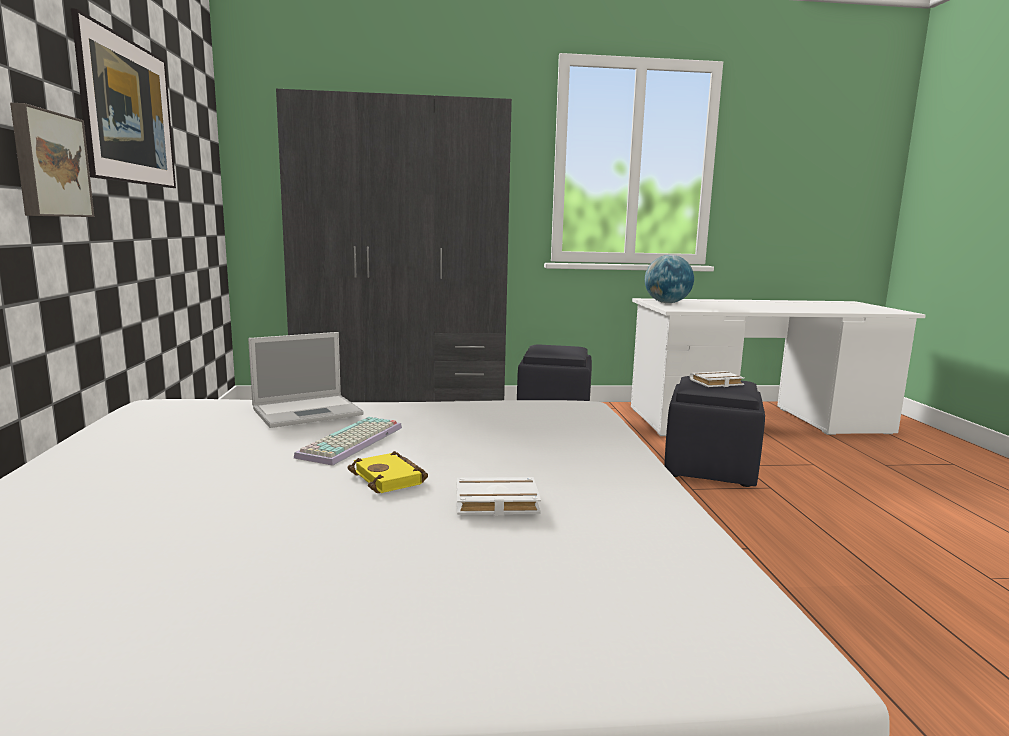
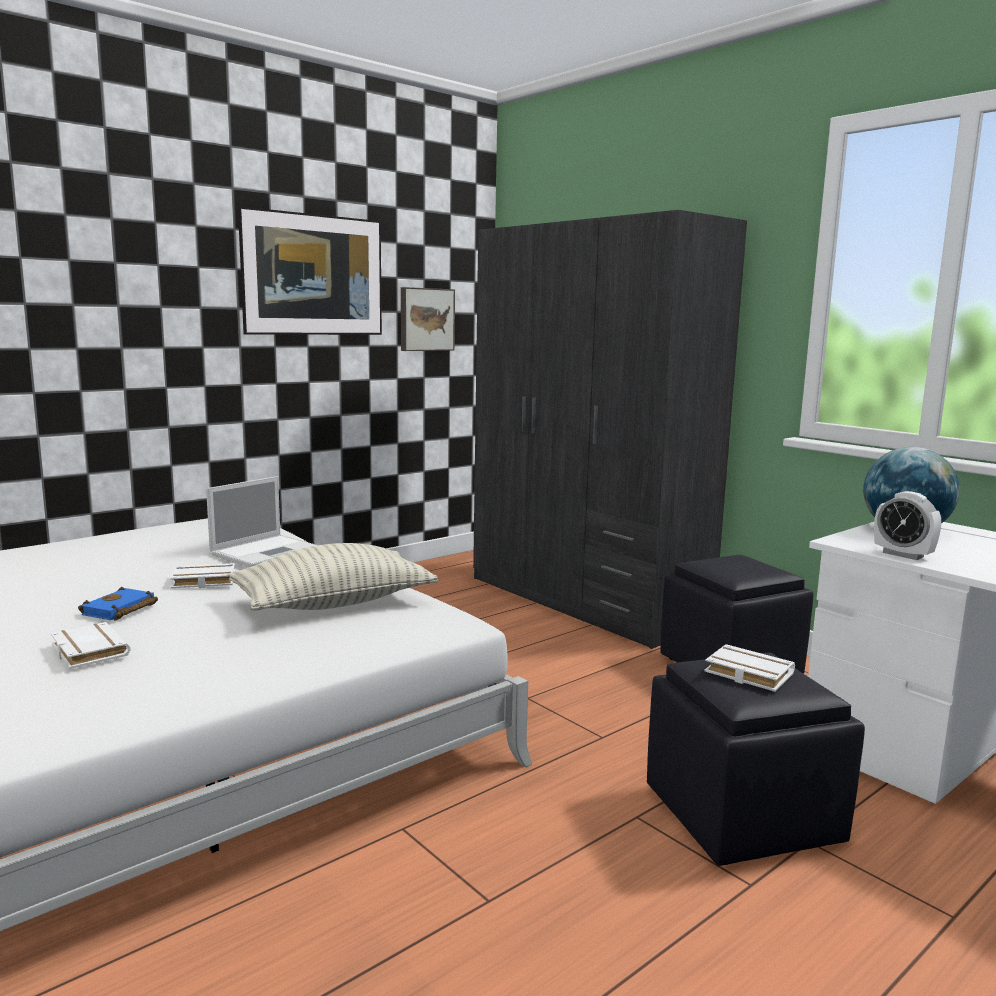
camera: 55 degrees right, 0 degrees up
picture [10,103,94,217] -> picture moved to [401,287,455,351]
laptop [248,332,364,428] -> laptop turned 75 degrees counterclockwise [206,476,317,567]
keyboard [294,417,402,466] -> white book [170,563,235,588]
yellow book [347,451,428,493] -> blue book [78,587,158,621]
none -> pillow [229,543,438,611]
none -> alarm clock [874,491,941,560]

